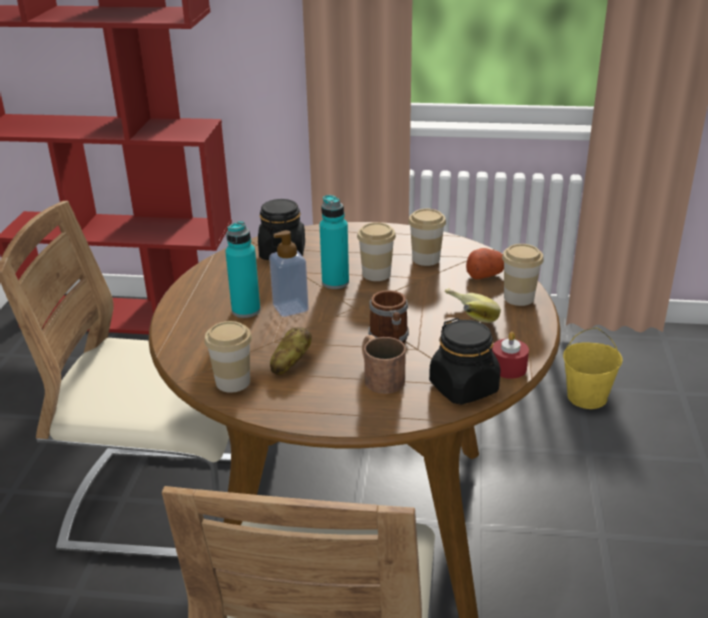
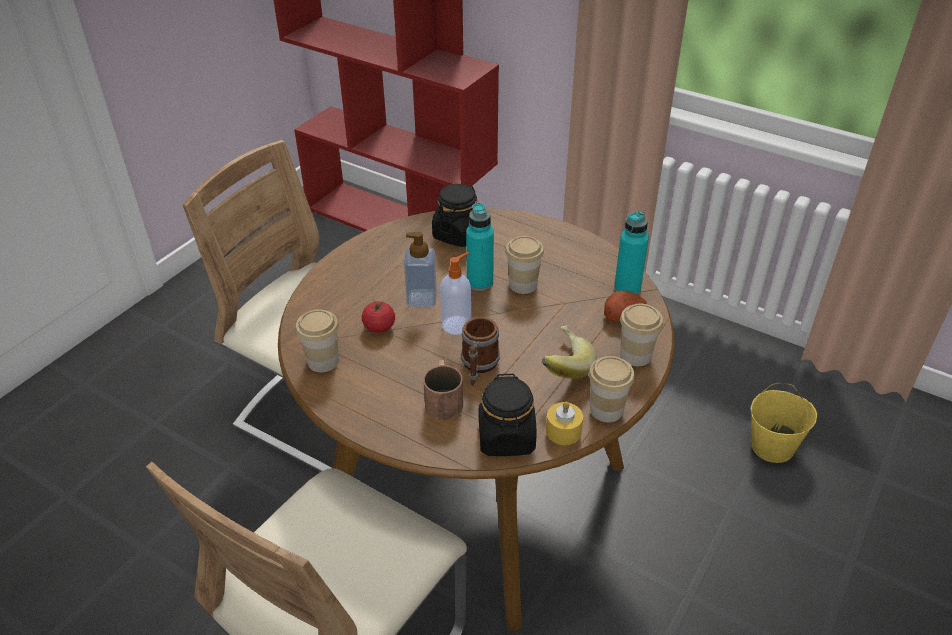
camera: 25 degrees right, 10 degrees up
turquoise bottle [225,221,260,318] -> turquoise bottle moved to [614,211,649,295]
potato [270,327,312,375] -> none
cup [408,209,446,266] -> cup moved to [589,356,634,422]
red candle [492,332,529,379] -> yellow candle [546,402,583,445]
none -> tomato [362,301,395,333]
none -> soap dispenser [440,252,471,335]

